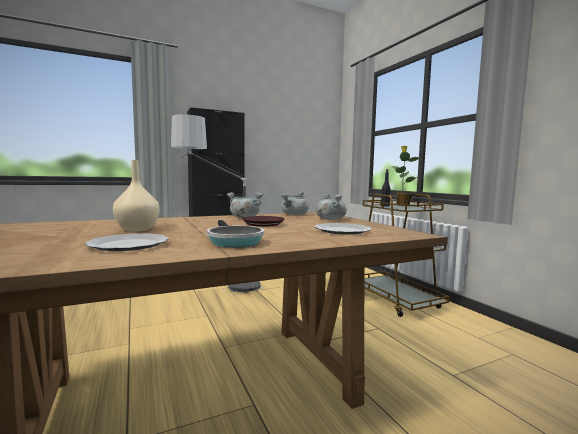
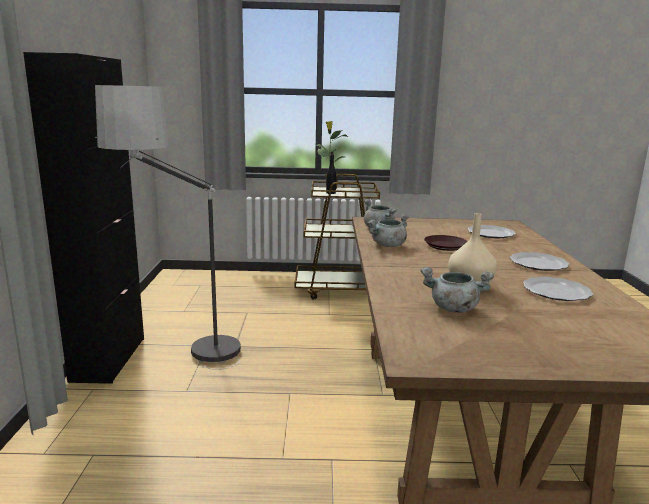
camera: 65 degrees left, 10 degrees up
frying pan [207,220,264,248] -> plate [510,252,570,271]
grey cooking pot [316,194,347,220] -> grey cooking pot moved to [420,267,494,313]

